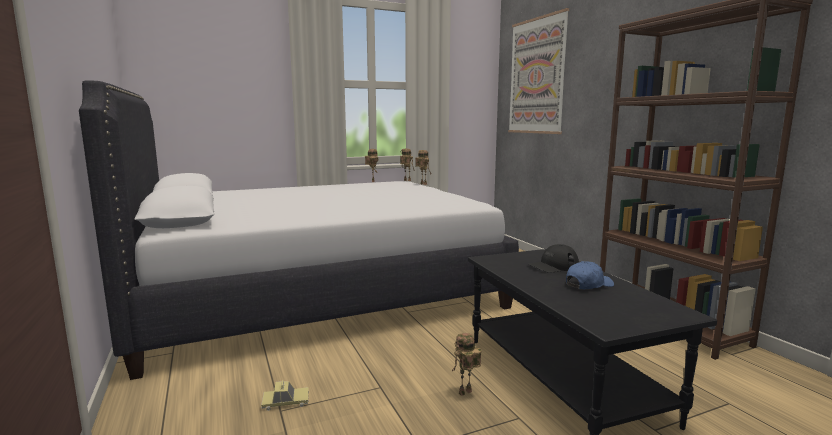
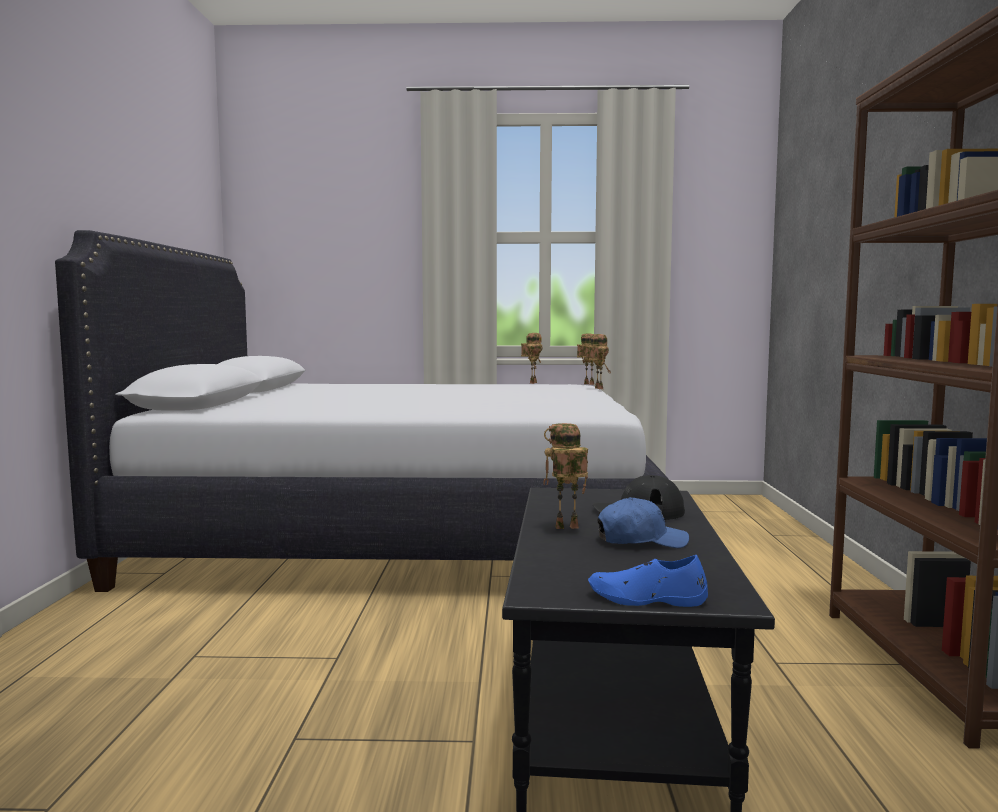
camera: 25 degrees right, 5 degrees down
toy car [261,380,309,411] -> none
toy robot [452,333,482,396] -> toy robot moved to [543,423,588,529]
picture [508,8,569,134] -> none
none -> blue shoe [588,555,708,607]

